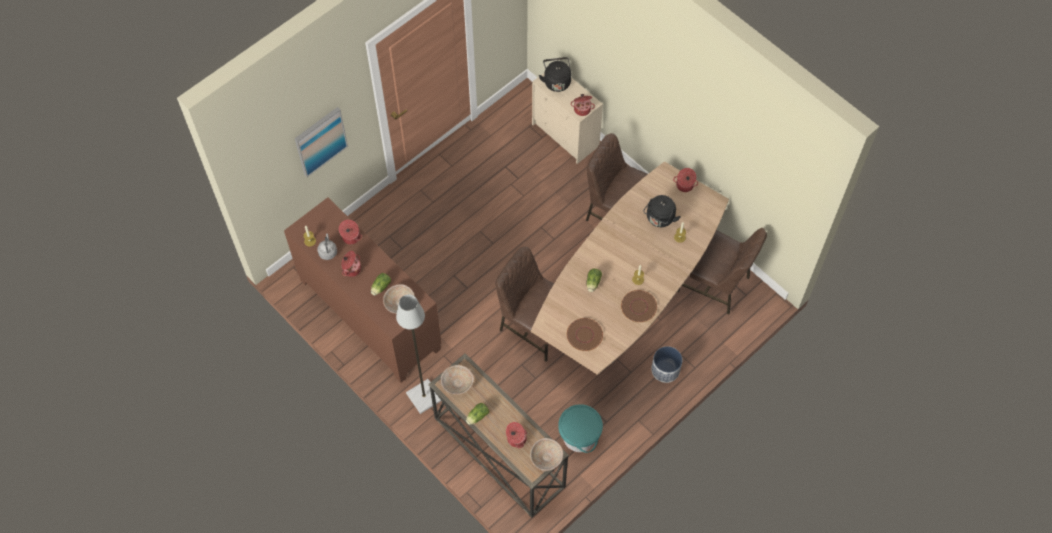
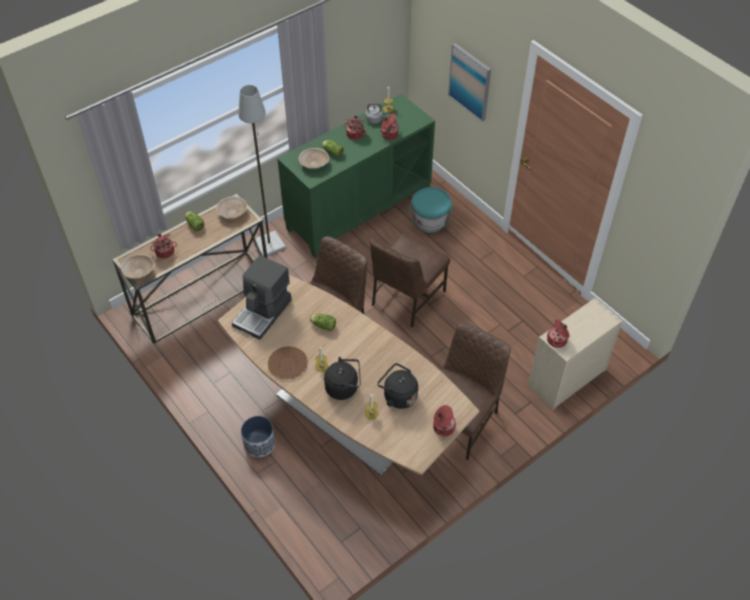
camera: 95 degrees right, 10 degrees down
brown cabinet [284,197,442,383] -> green cabinet [277,94,435,259]
black kettle [539,57,571,92] -> black kettle moved to [324,357,361,400]
turquoise bucket [558,404,603,453] -> turquoise bucket moved to [409,187,452,232]
brown plate [567,318,603,351] -> coffee machine [232,255,291,340]
brown chair [677,228,767,315] -> brown chair moved to [370,234,450,327]

